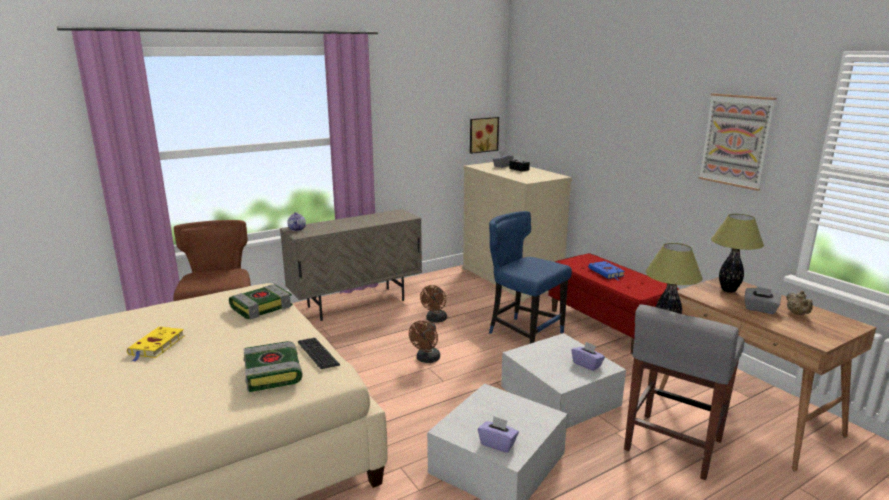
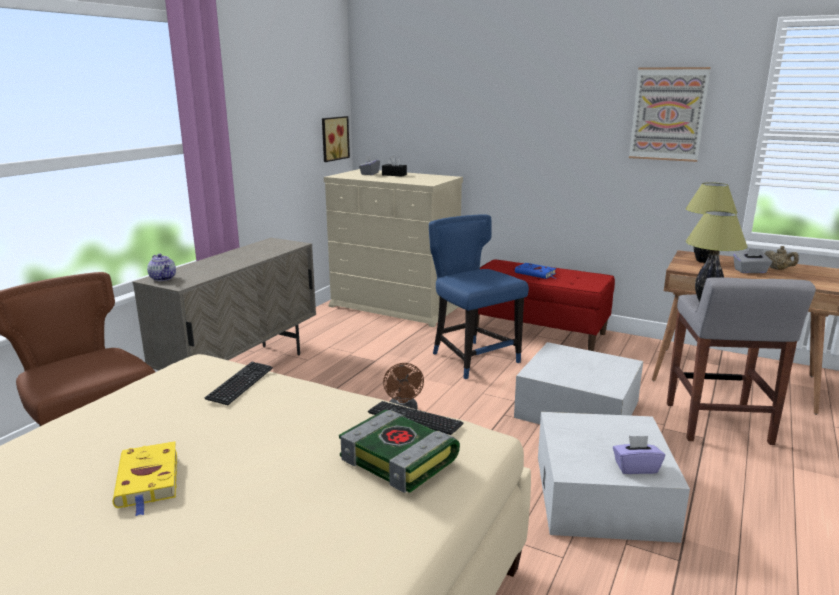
camera: 30 degrees left, 0 degrees up
book [229,284,293,320] -> keyboard [205,362,273,405]
brown fan [420,285,447,322] -> none
blue chair [489,211,572,344] -> blue chair turned 45 degrees clockwise [429,214,529,379]
purple tissue box [571,342,605,371] -> none

